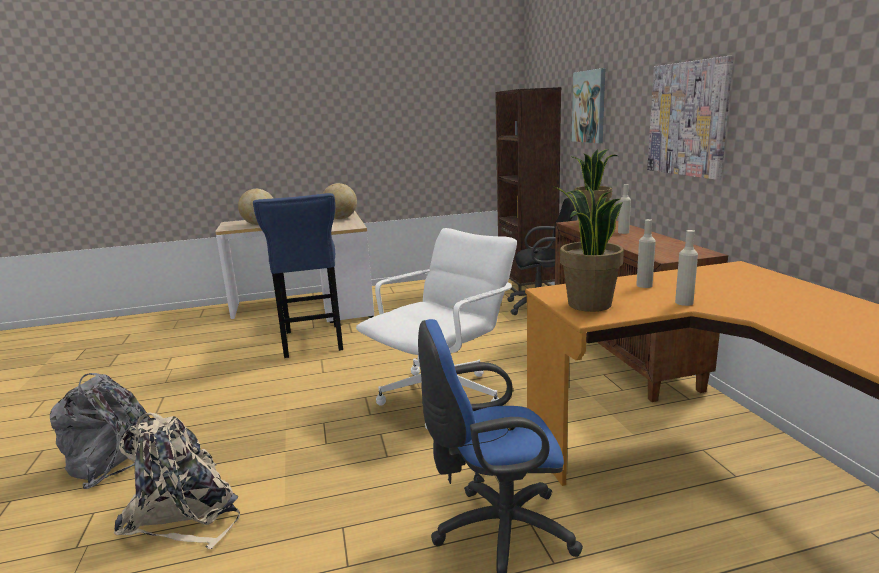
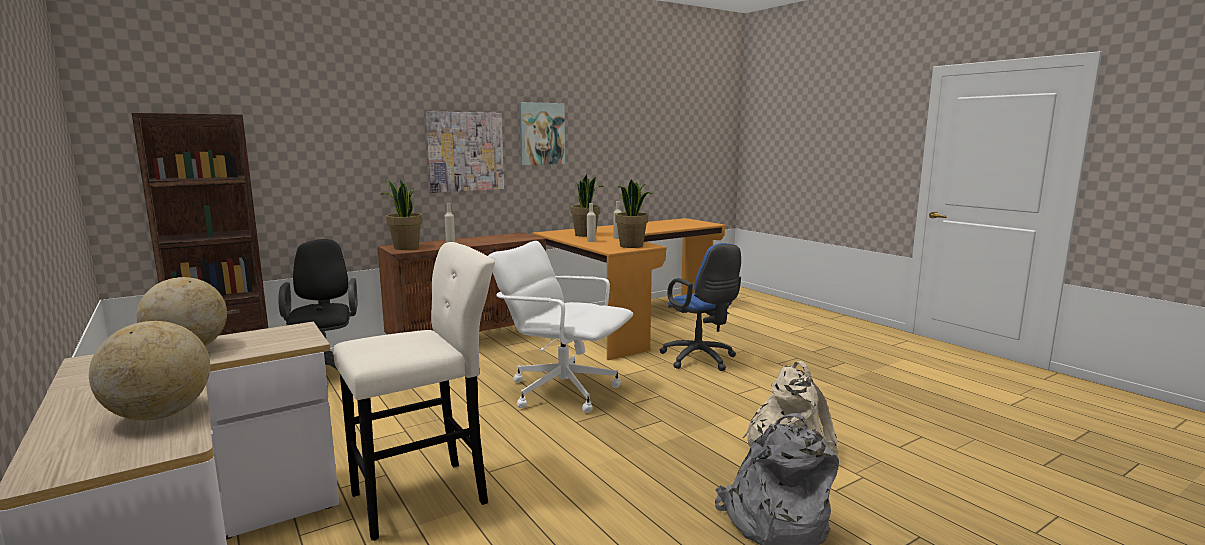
camera: 110 degrees left, 5 degrees down
blue stool [253,193,343,358] -> beige stool [334,242,495,541]
picture [572,68,606,143] -> picture moved to [519,102,565,165]
none -> potted plant [571,175,604,237]

